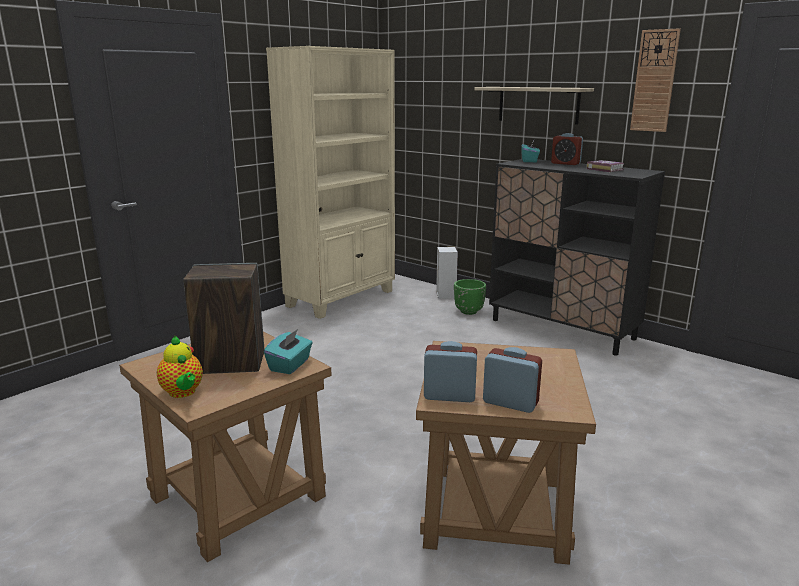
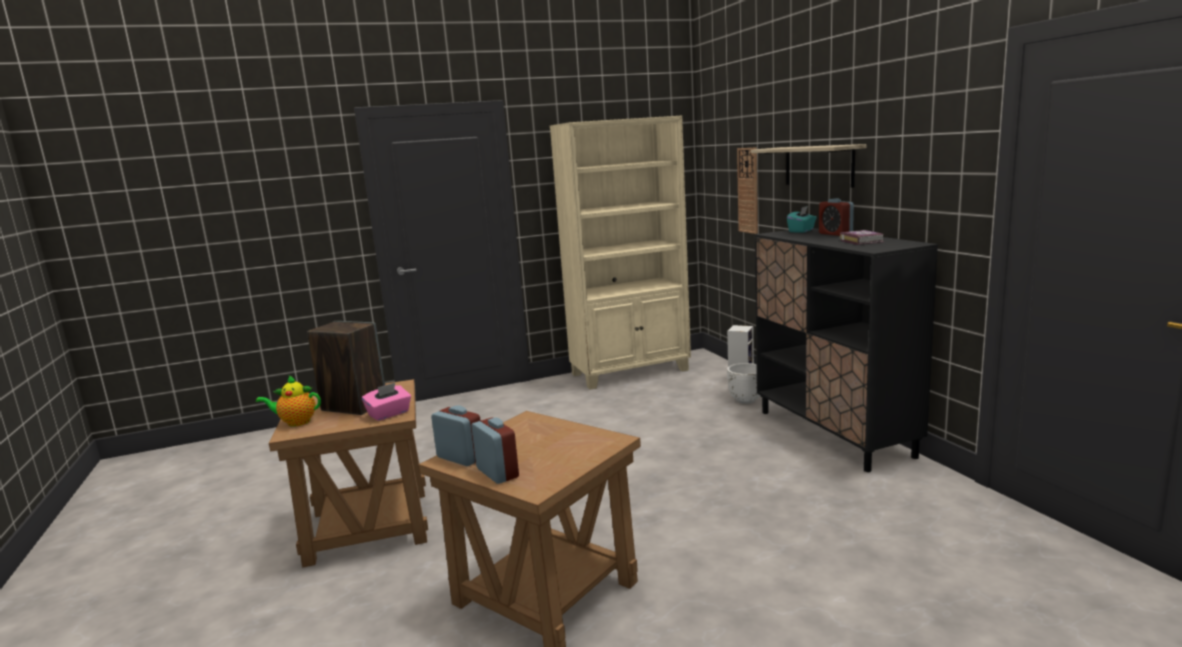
camera: 30 degrees right, 5 degrees down
teapot [157,336,203,398] -> teapot turned 90 degrees clockwise [256,375,321,427]
turquoise tissue box [264,329,312,374] -> pink tissue box [362,383,411,421]
green planter [454,279,486,315] -> white planter [727,363,760,404]
wall clock [630,28,681,132] -> wall clock moved to [737,147,758,234]

